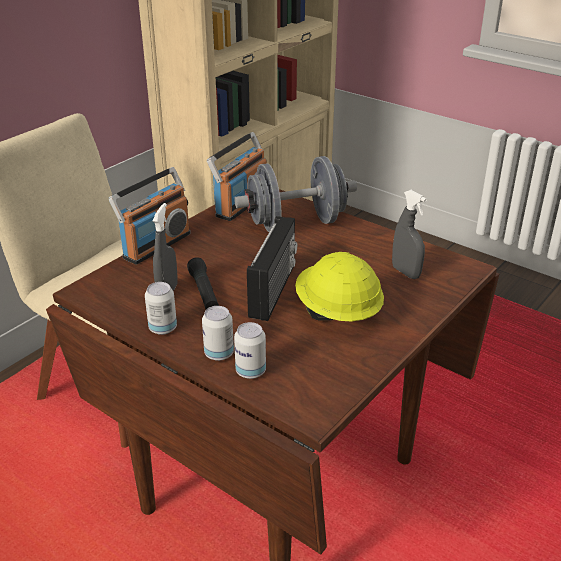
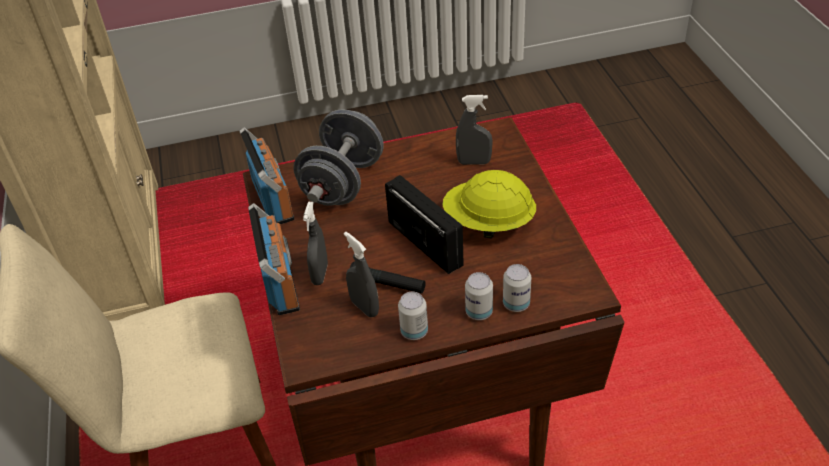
camera: 50 degrees left, 10 degrees up
none -> grey spray bottle [303,202,328,285]

